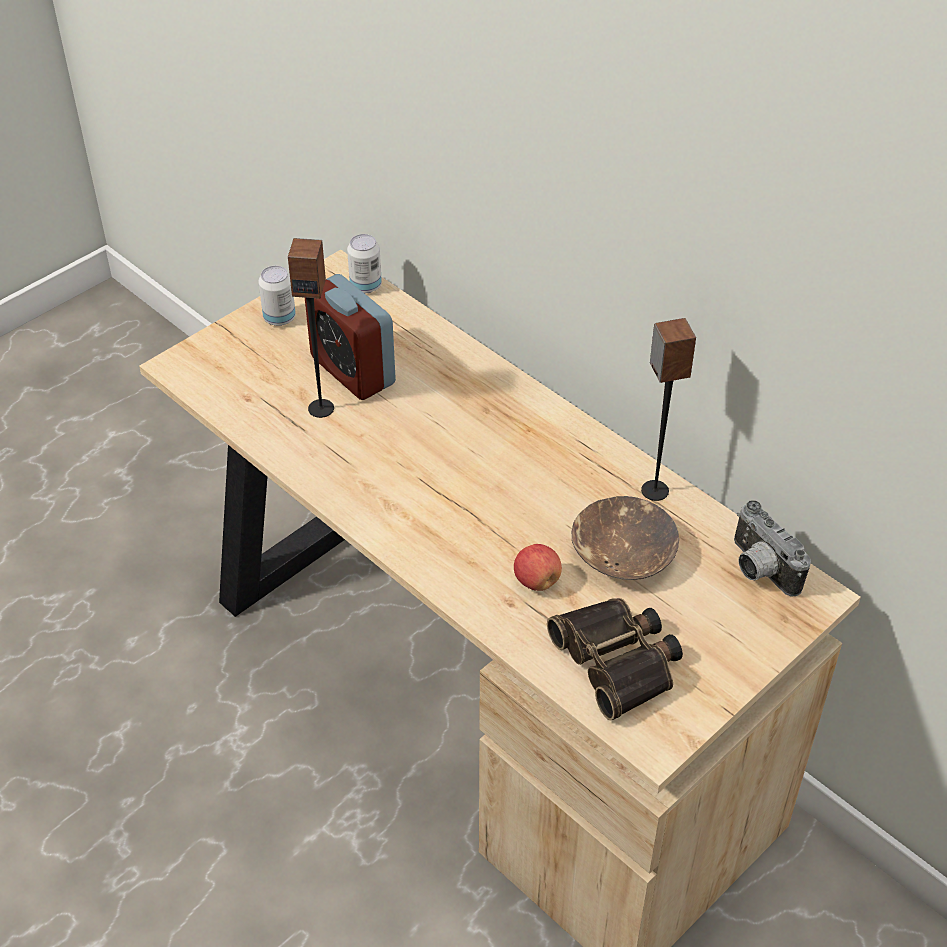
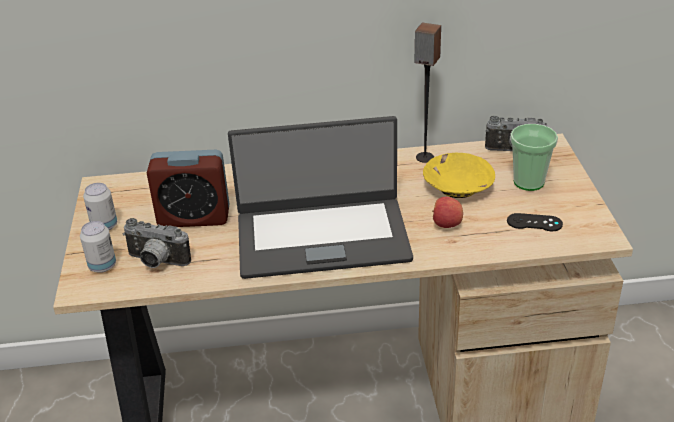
camera: 50 degrees left, 10 degrees down
speaker [288,238,334,418] -> none
can [347,234,382,293] -> can moved to [80,221,116,273]
binoculars [547,598,683,720] -> black game controller [507,213,563,231]
brown bowl [572,496,679,580] -> yellow bowl [423,153,495,198]
none -> camera [123,218,191,268]
none -> laptop [228,116,413,279]
none -> cup [510,124,558,191]

